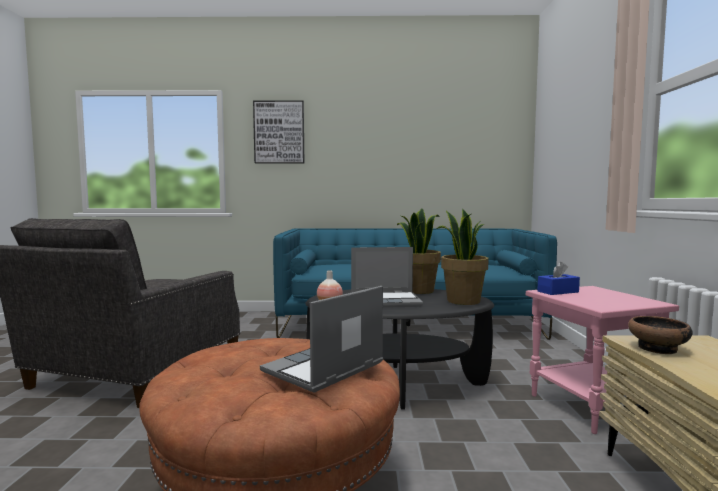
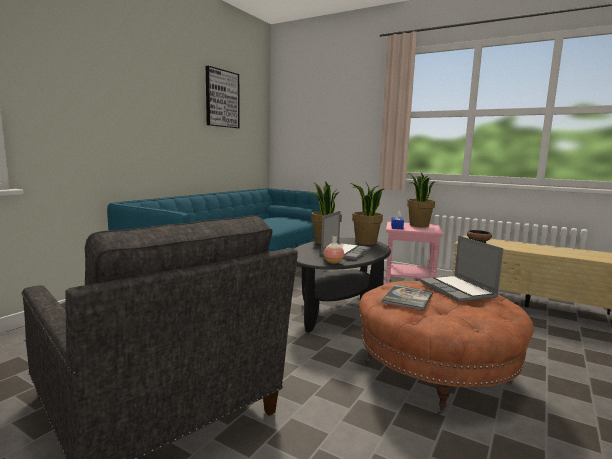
camera: 60 degrees left, 5 degrees up
picture [253,100,304,164] -> picture moved to [206,66,240,128]
none -> book [381,285,433,311]
none -> potted plant [407,173,435,227]

